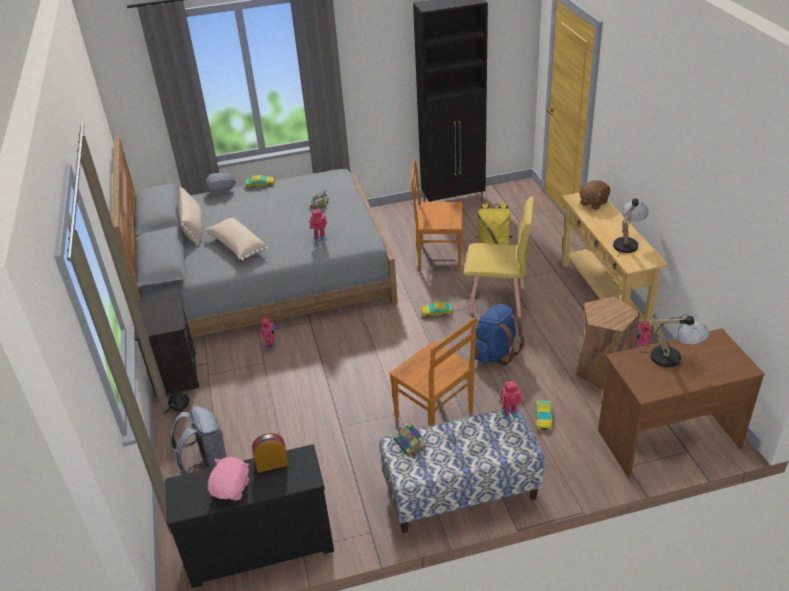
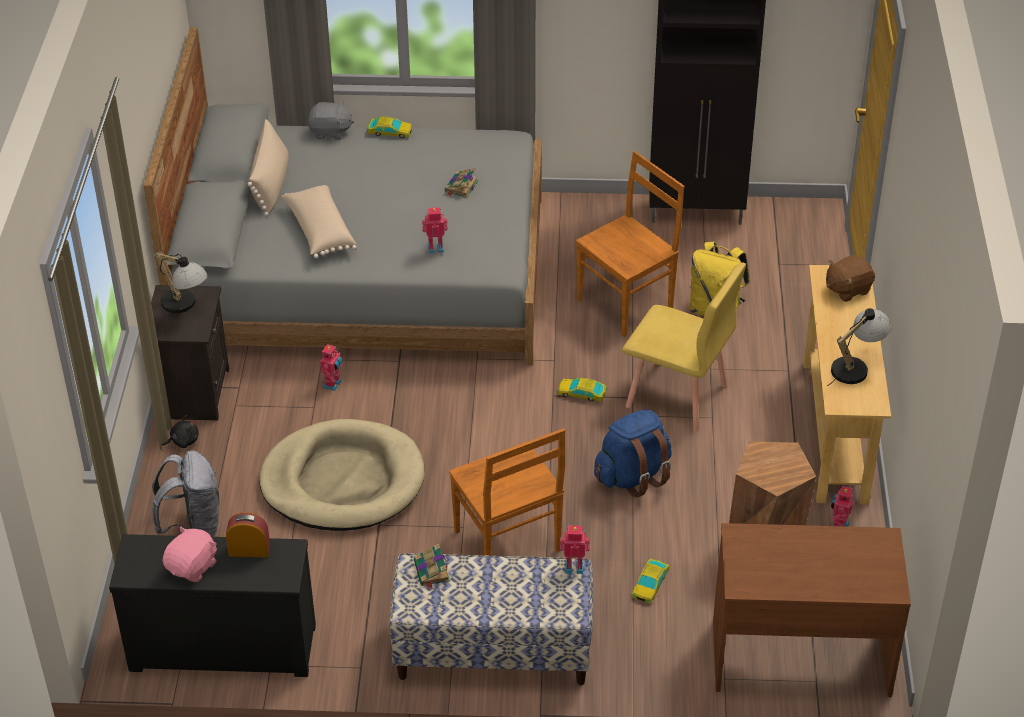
camera: 15 degrees right, 5 degrees up
brown chair [411,159,462,271] -> brown chair turned 120 degrees clockwise [575,151,684,337]
table lamp [642,314,709,367] -> table lamp moved to [155,251,208,313]
none -> beige dog bed [259,419,425,531]

